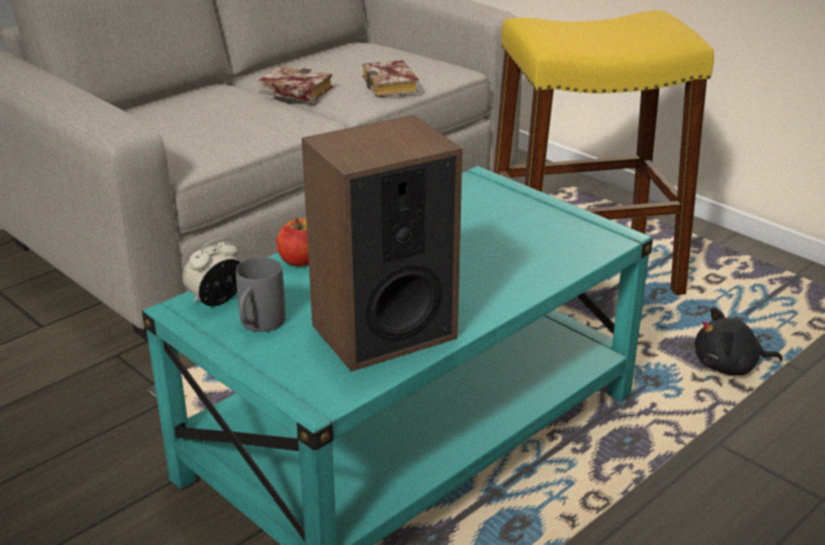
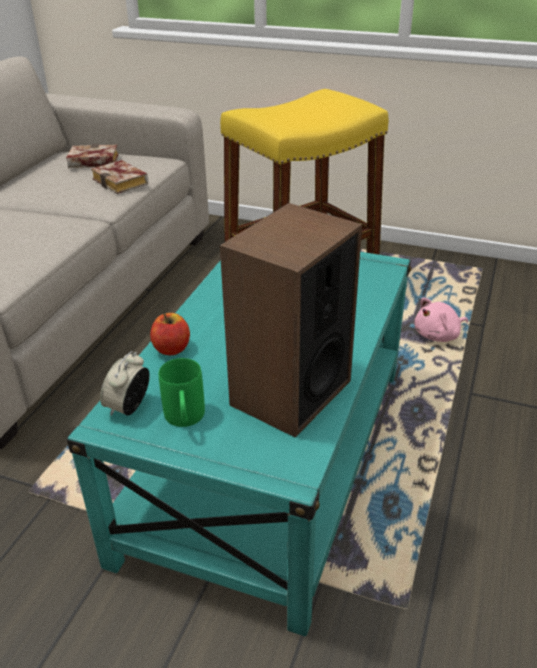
camera: 25 degrees left, 5 degrees up
grey mug [236,257,286,332] -> green mug [159,358,205,427]
book [258,66,333,102] -> book moved to [66,144,119,168]
black plush toy [695,307,783,376] -> pink plush toy [414,298,468,342]

